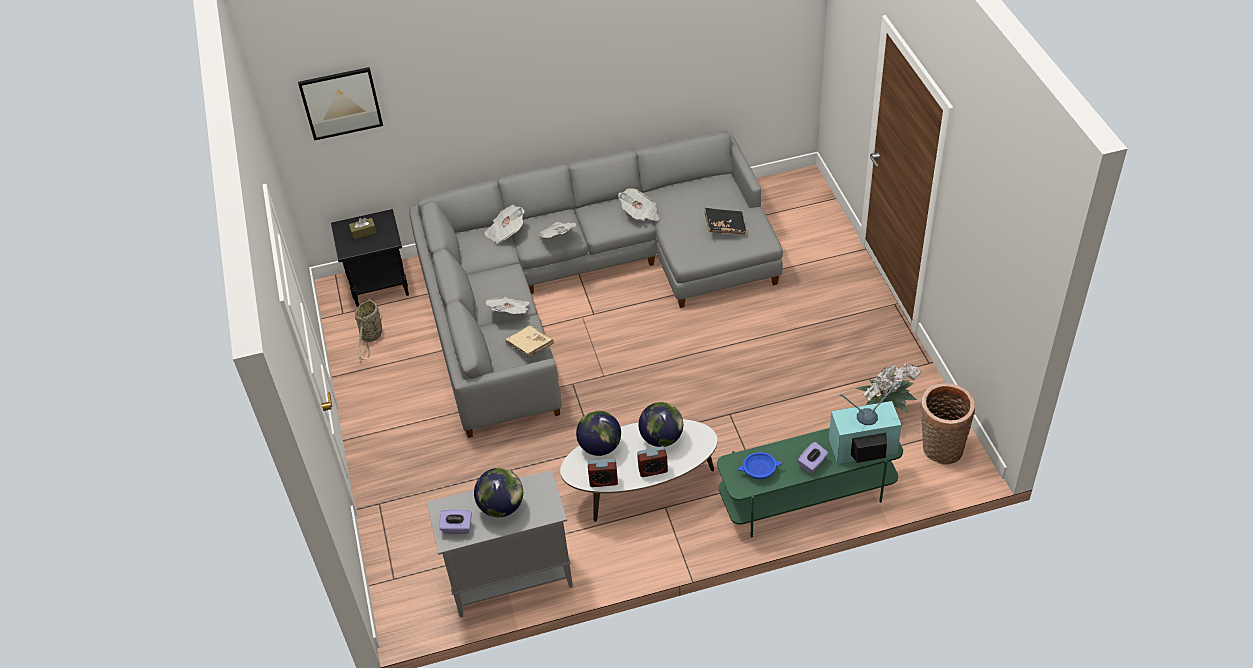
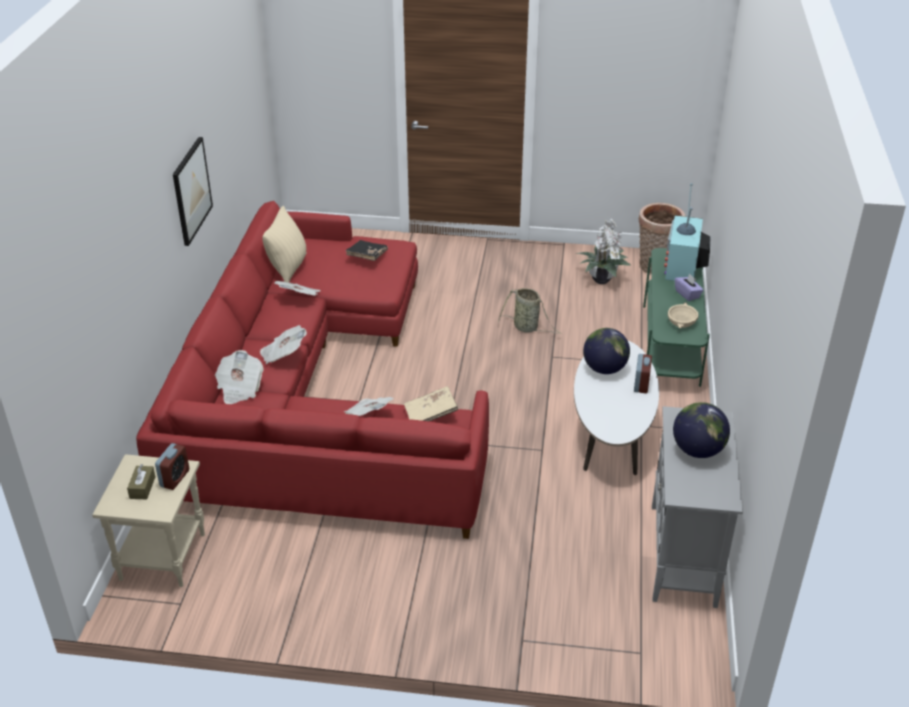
camera: 70 degrees left, 10 degrees down
picture [298,67,383,141] -> picture moved to [173,137,213,246]
black side table [331,209,409,307] -> beige side table [92,454,205,587]
basket [355,297,382,360] -> basket moved to [498,288,562,334]
grey sofa [409,131,783,438] -> red sofa [136,201,489,539]
purple tissue box [439,509,472,534] -> none
globe [576,411,621,456] -> none
alarm clock [588,459,618,487] -> alarm clock moved to [155,443,189,490]
blue bowl [737,452,783,480] -> beige bowl [668,303,699,328]
none -> beige pillow [262,206,306,282]

